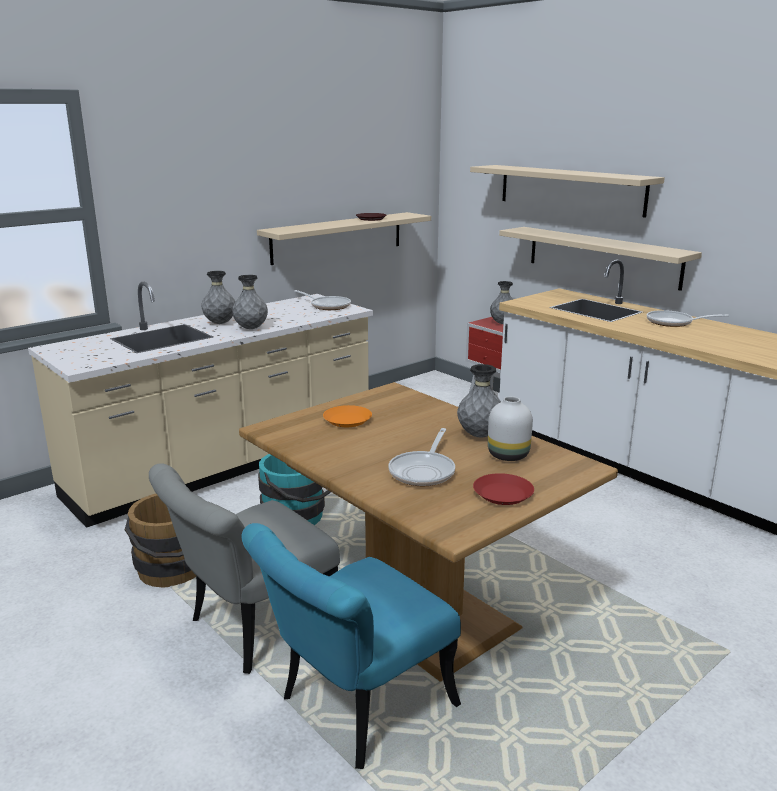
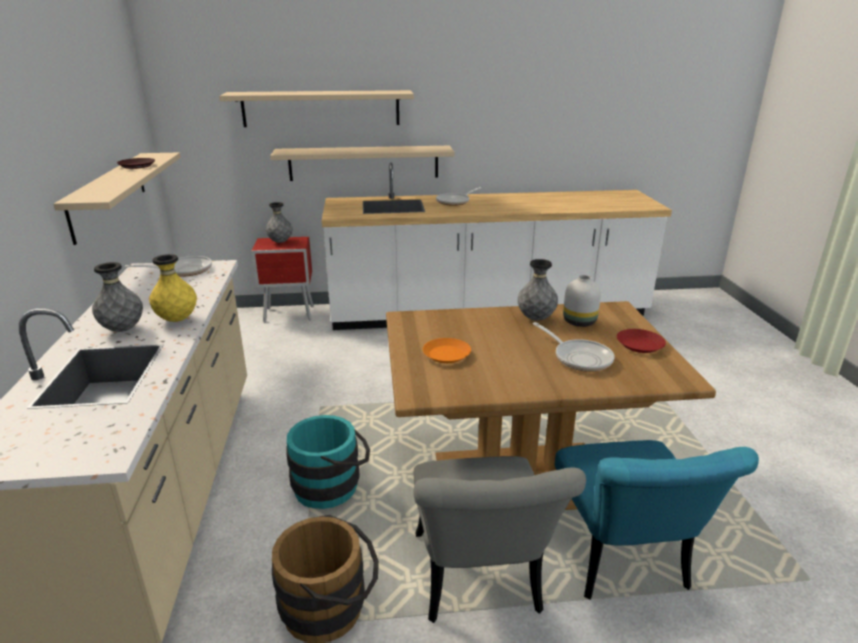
camera: 55 degrees left, 5 degrees up
grey vase [232,275,268,329] -> yellow vase [149,254,197,322]

